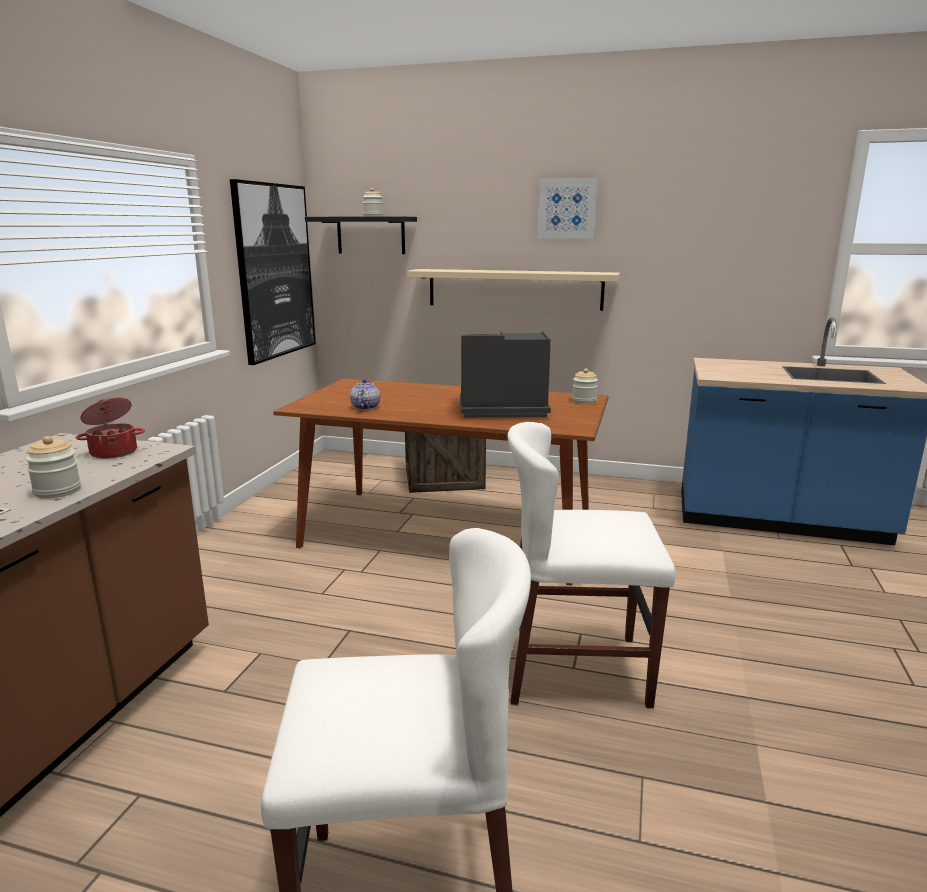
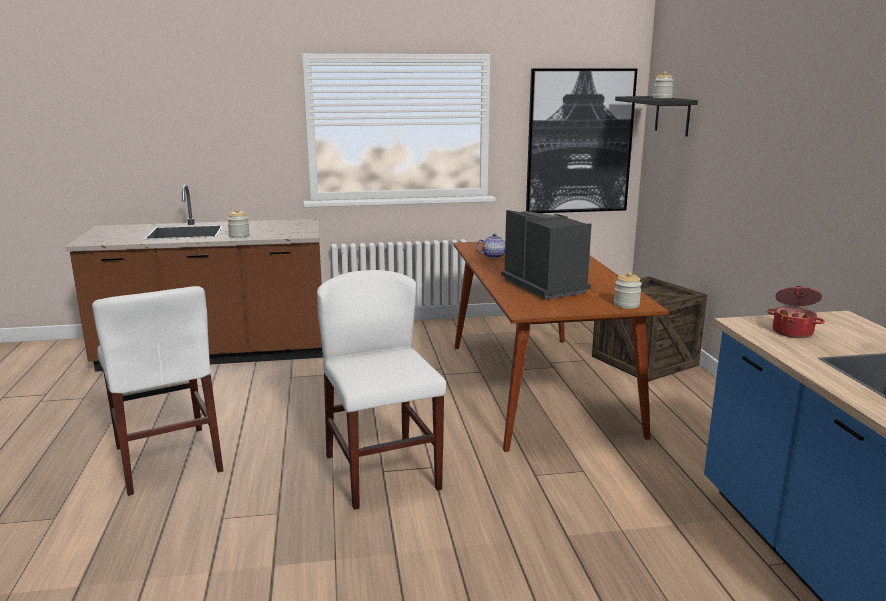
camera: 65 degrees right, 0 degrees up
cooking pot [76,398,145,459] -> cooking pot moved to [767,286,825,338]
beige shelf [406,269,620,311] -> none
picture [537,178,598,239] -> none

